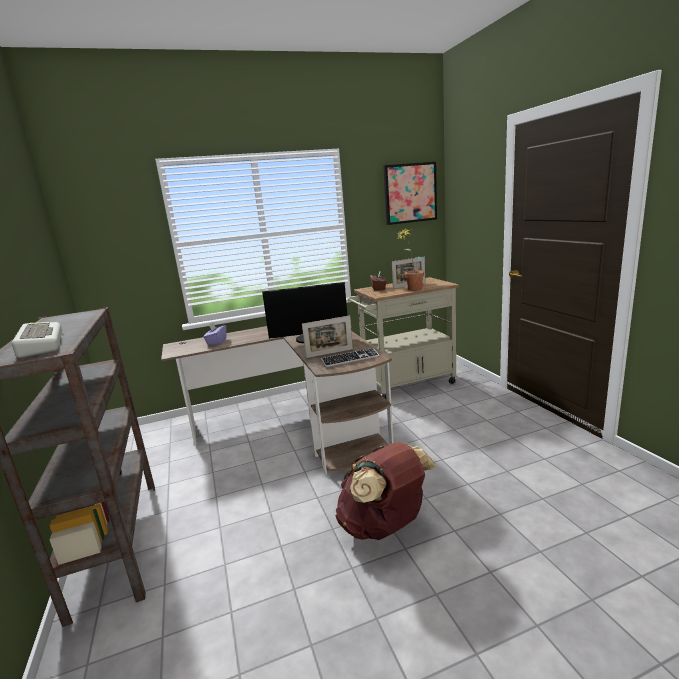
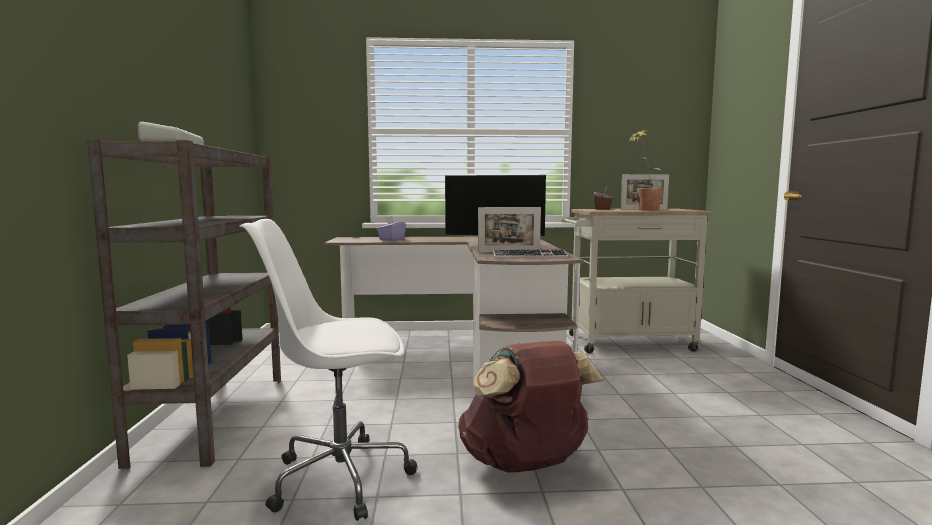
camera: 15 degrees right, 10 degrees down
picture [383,162,437,225] -> none
none -> white office chair [239,219,418,521]

